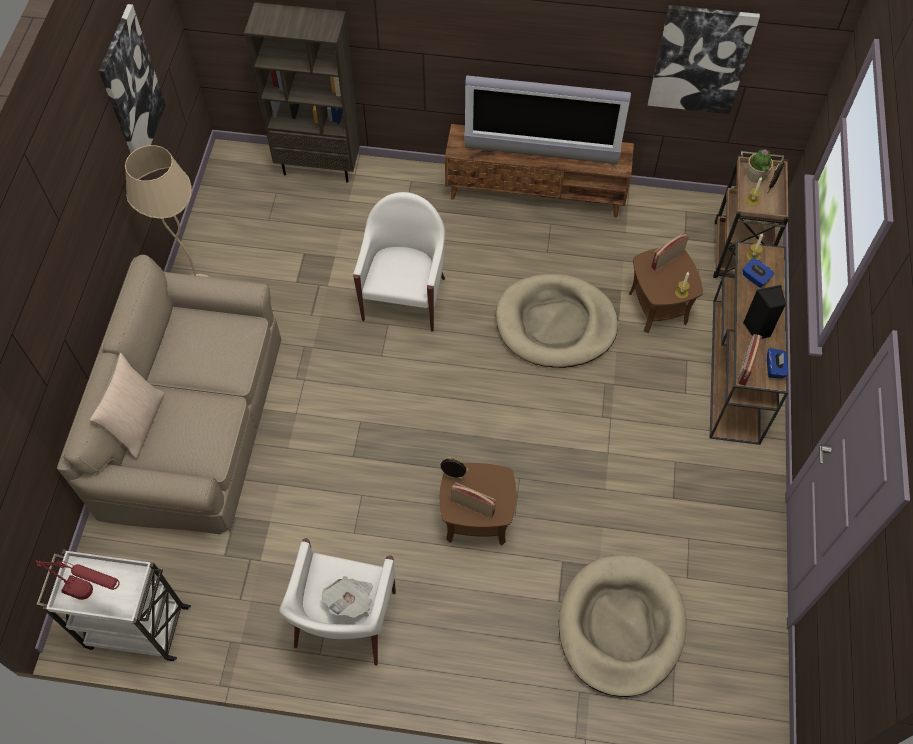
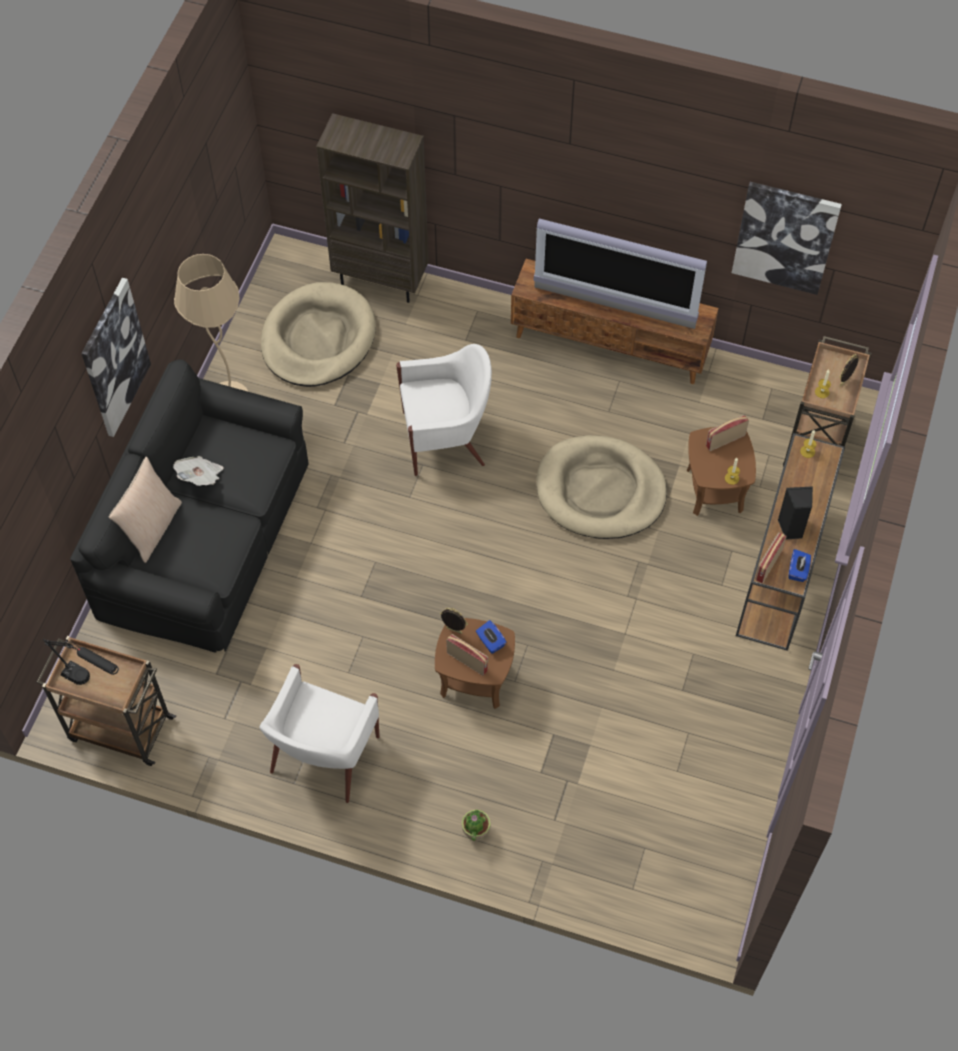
camera: 10 degrees right, 0 degrees up
red table lamp [34,560,120,600] -> black table lamp [43,639,119,685]
white cart [36,549,191,661] -> brown cart [37,636,176,766]
beige sofa [57,255,281,534] -> black sofa [70,359,309,653]
picture [99,4,166,153] -> picture moved to [81,278,151,437]
newspaper [322,576,373,618] -> newspaper moved to [173,456,224,486]
white armchair [353,192,445,332] -> white armchair turned 60 degrees clockwise [396,344,492,476]
beige dog bed [559,555,687,697] -> beige dog bed moved to [261,282,376,387]
blue tissue box [742,258,775,288] -> blue tissue box moved to [476,620,506,654]
potted plant [747,149,773,183] -> potted plant moved to [462,809,490,841]

